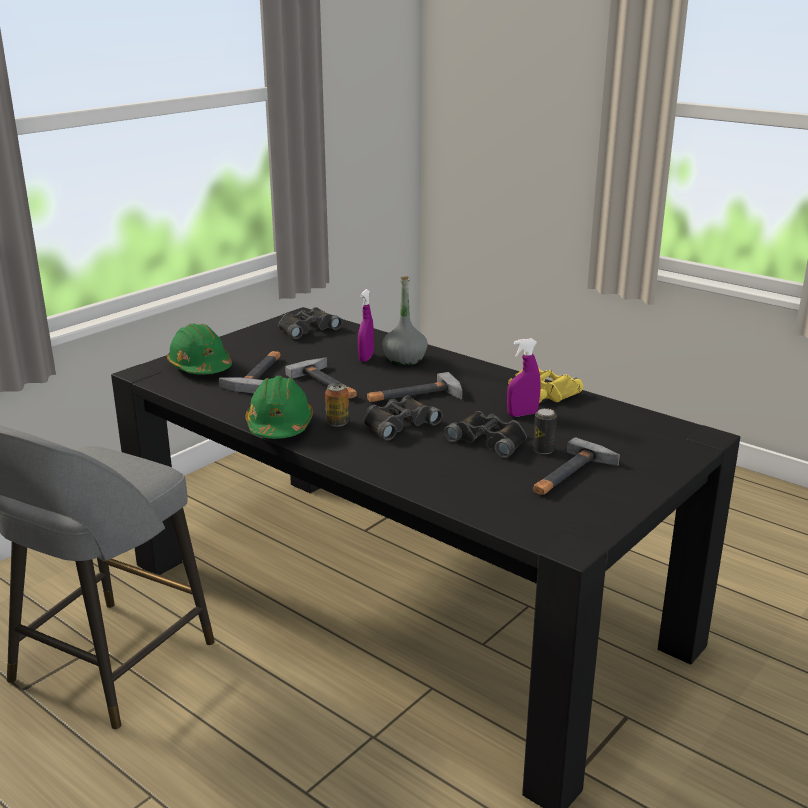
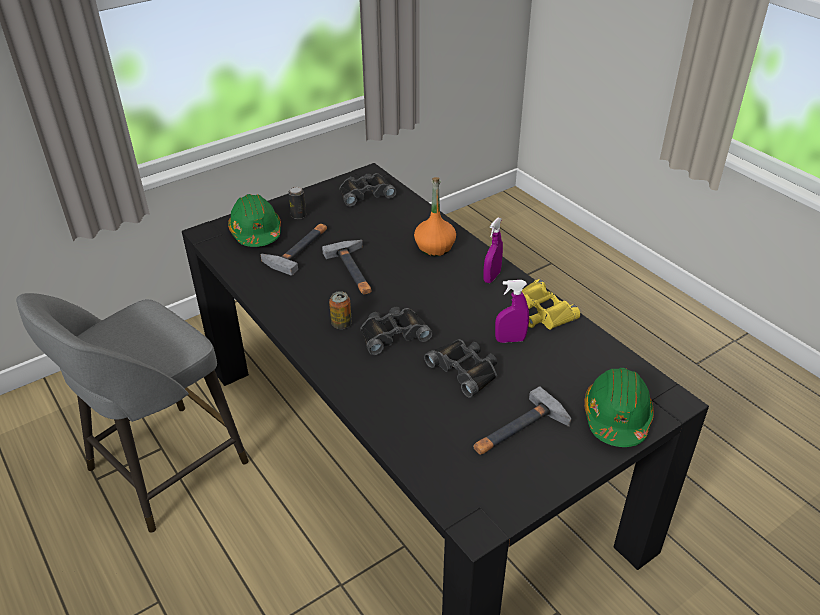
camera: 15 degrees right, 15 degrees up
green hard hat [245,376,313,439] -> green hard hat moved to [584,368,654,447]
purple spray bottle [358,289,374,362] -> purple spray bottle moved to [483,217,503,283]
hammer [367,372,462,402] -> none
grey bottle [382,276,428,366] -> orange bottle [414,177,456,256]
can [533,408,557,454] -> can moved to [288,187,306,219]

